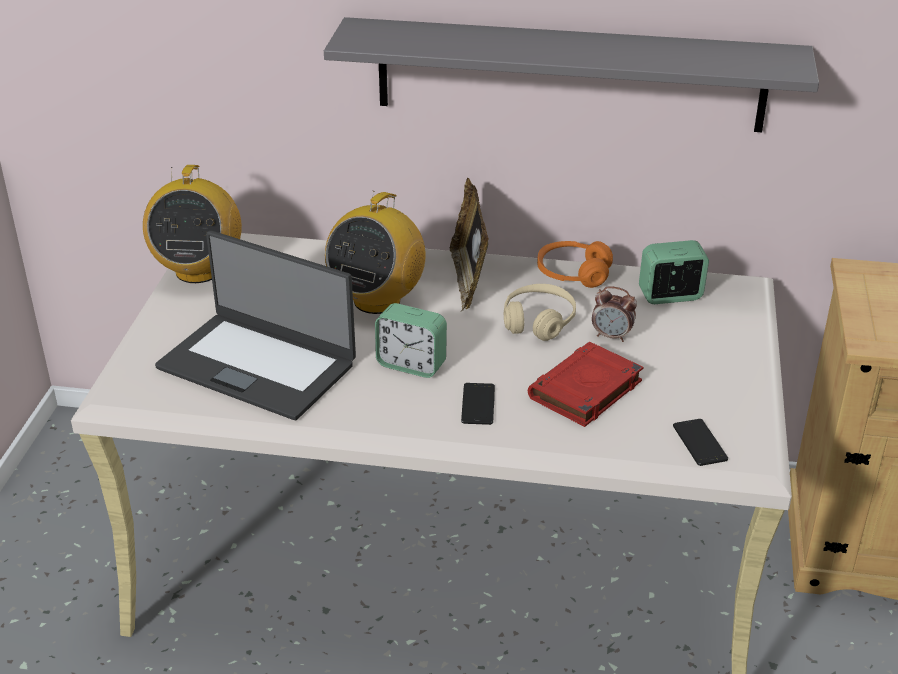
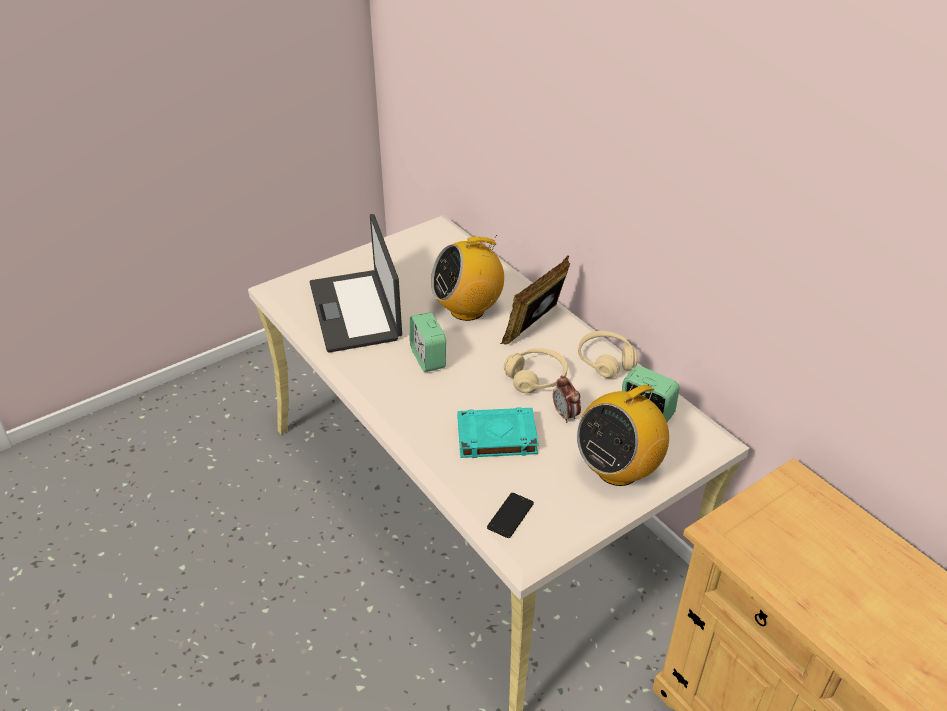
camera: 45 degrees right, 5 degrees up
radio [143,165,242,283] -> radio moved to [577,375,669,486]
grey shelf [324,17,819,132] -> none
phone [461,383,495,425] -> none
red book [528,342,643,427] -> turquoise book [457,407,539,458]
orange headphones [537,241,613,288] -> beige headphones [578,331,638,378]

